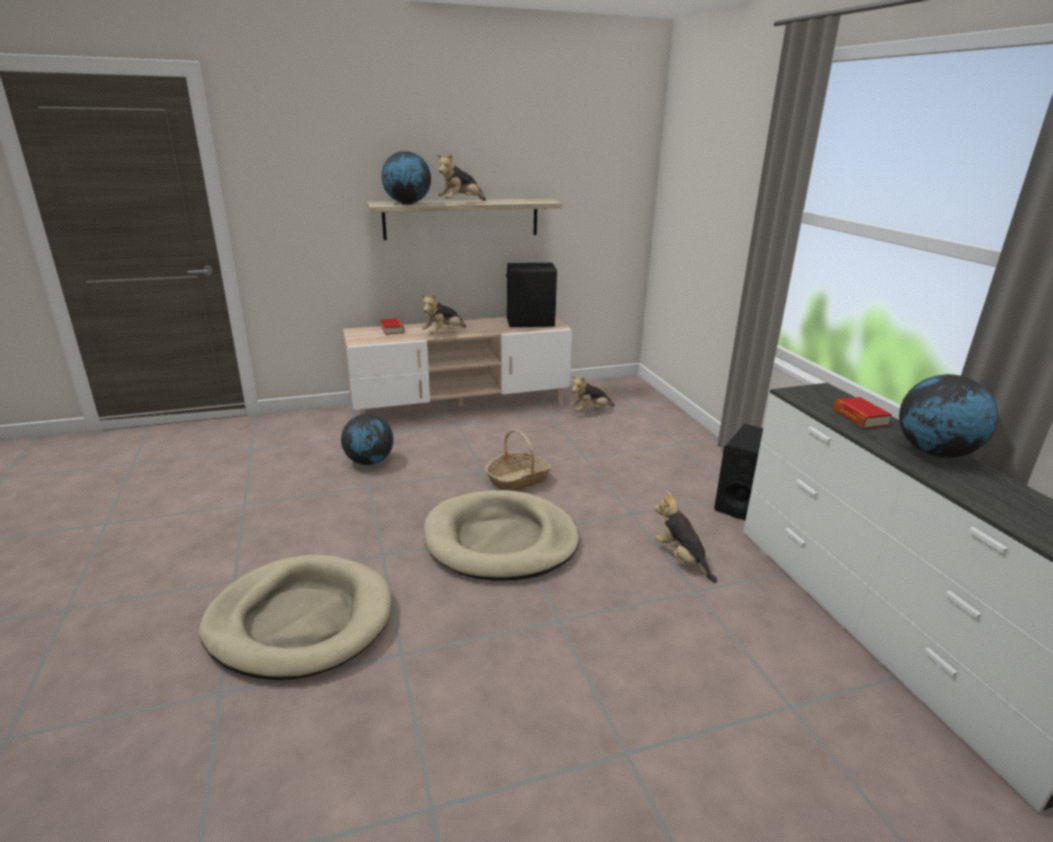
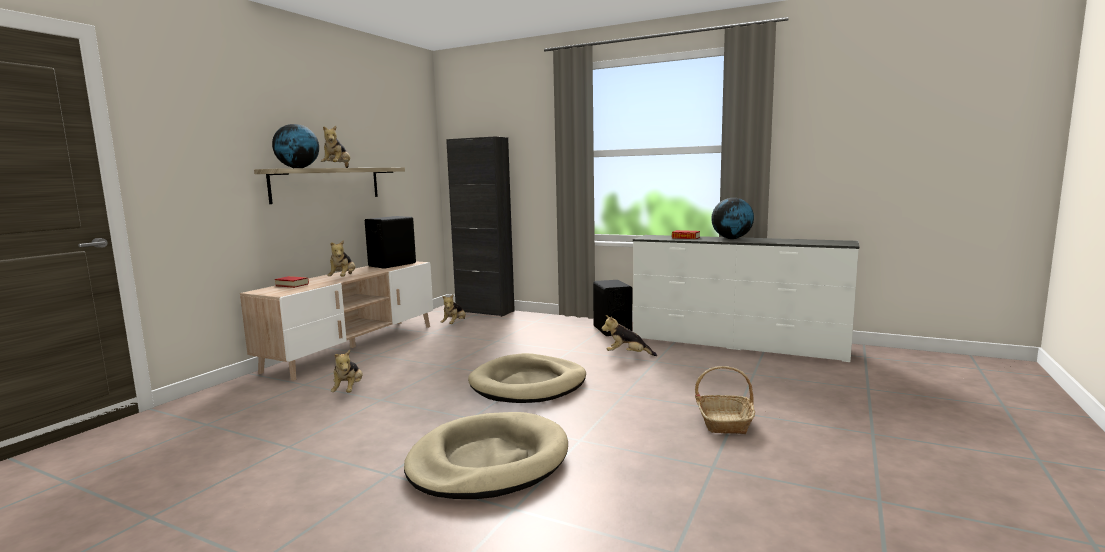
camera: 45 degrees left, 15 degrees down
globe [341,414,394,465] -> plush toy [331,350,363,393]
basket [485,430,552,491] -> basket moved to [695,366,755,434]
none -> black cabinet [446,136,515,317]

